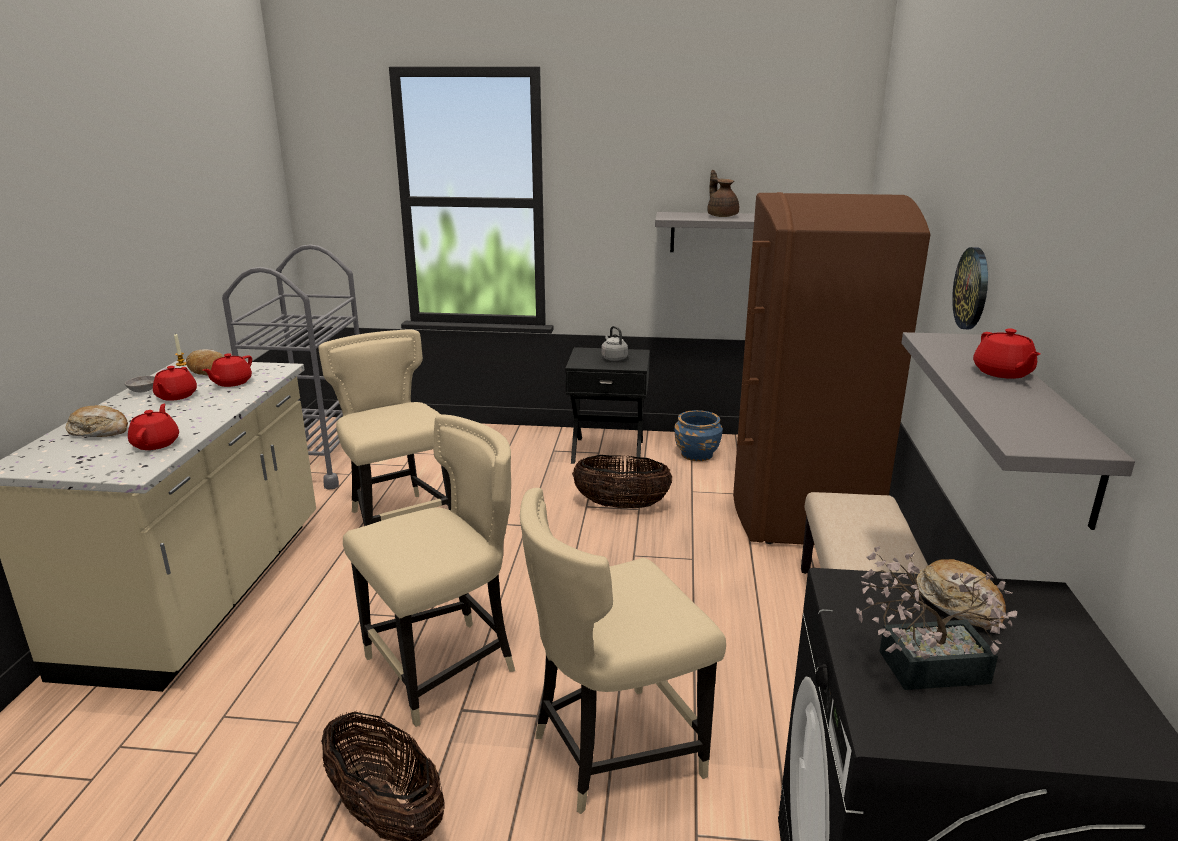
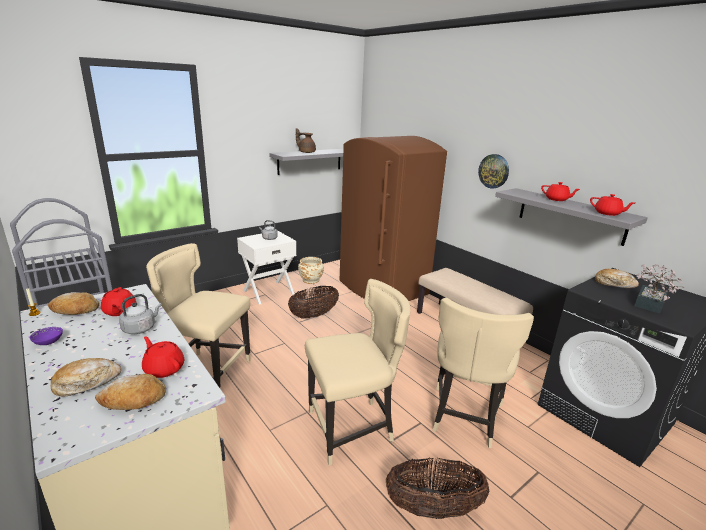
camera: 45 degrees left, 0 degrees up
grey bowl [125,376,155,392] -> purple bowl [30,327,63,345]
red teapot [153,366,197,401] -> red teapot moved to [590,194,635,216]
beige chair [343,414,515,727] -> beige chair turned 60 degrees clockwise [305,279,411,465]
black nightstand [565,347,650,464] -> white nightstand [237,231,297,305]
blue planter [674,410,723,461] -> beige planter [298,257,324,284]
none -> bread [95,374,166,410]
none -> grey kettle [119,294,162,334]

